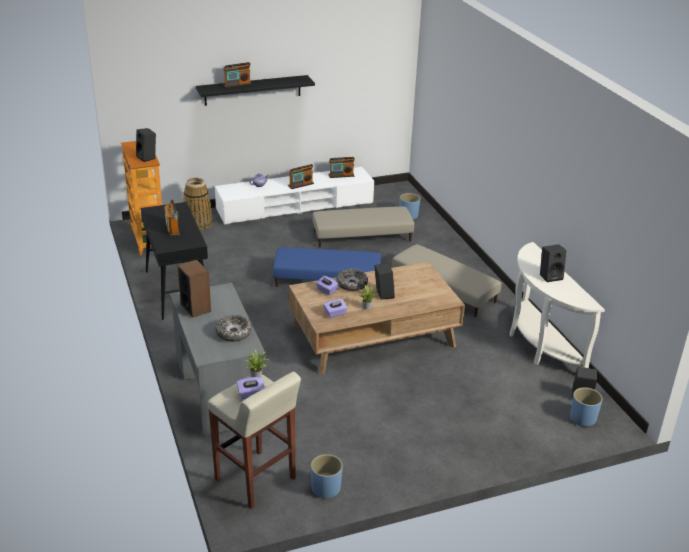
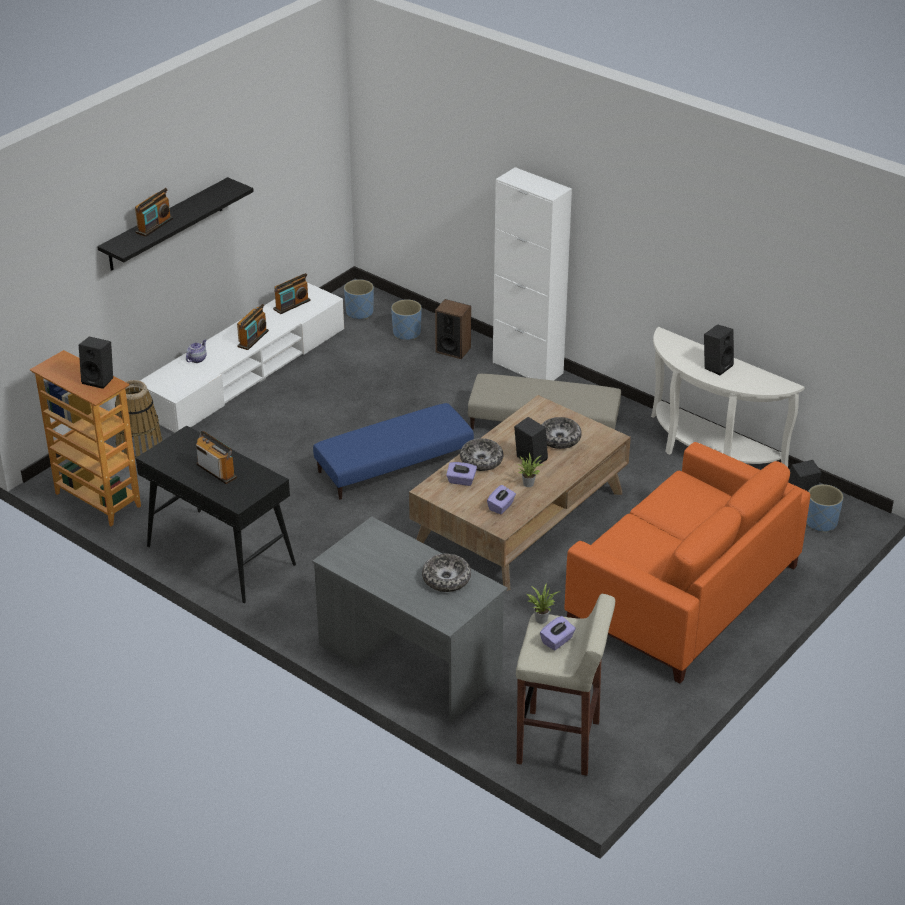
camera: 30 degrees left, 5 degrees up
speaker [178,260,211,318] -> speaker moved to [435,299,471,359]
blue planter [311,454,343,499] -> blue planter moved to [344,279,374,319]
beige ottoman [312,206,414,248] -> none
none -> white cabinet [493,167,572,380]
none -> bowl [542,417,582,449]
none -> orange sofa [565,442,810,683]

